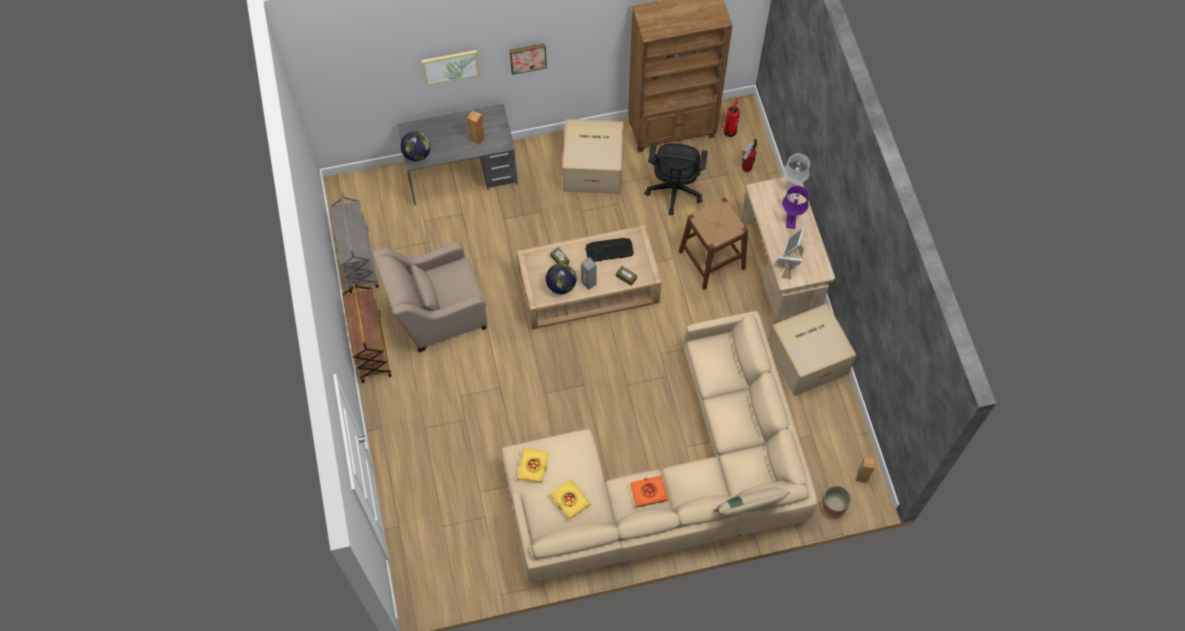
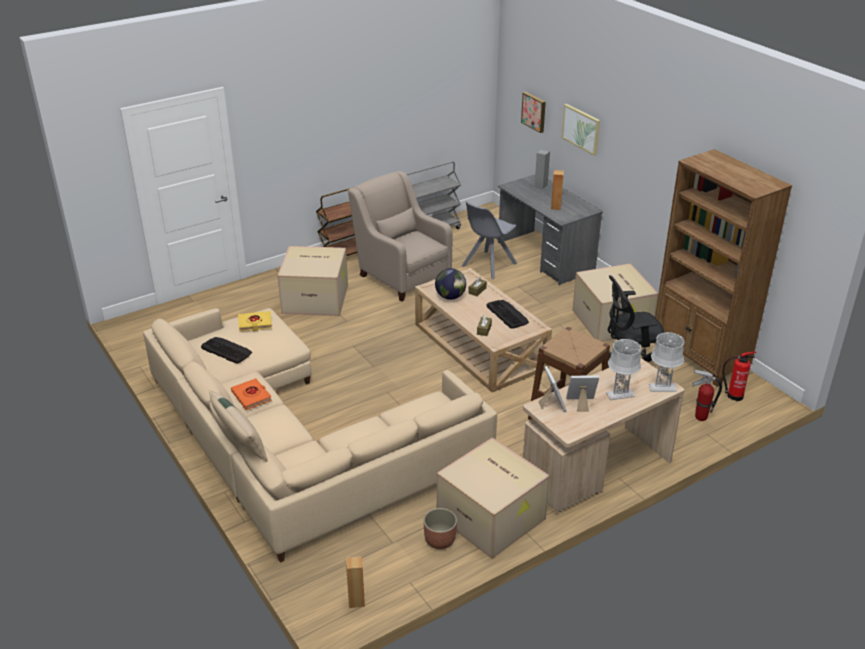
camera: 70 degrees right, 30 degrees down
globe [400,131,431,161] -> none
picture [509,43,547,75] -> picture moved to [521,92,546,133]
yellow book [550,479,590,520] -> keyboard [201,337,252,364]
grey speaker [581,257,597,290] -> grey speaker moved to [535,149,550,189]
purple table lamp [782,185,809,229] -> grey table lamp [606,339,641,400]
planter [822,485,851,516] -> planter moved to [423,508,457,549]
none -> cardboard box [277,246,348,316]
none -> grey chair [462,201,517,279]

